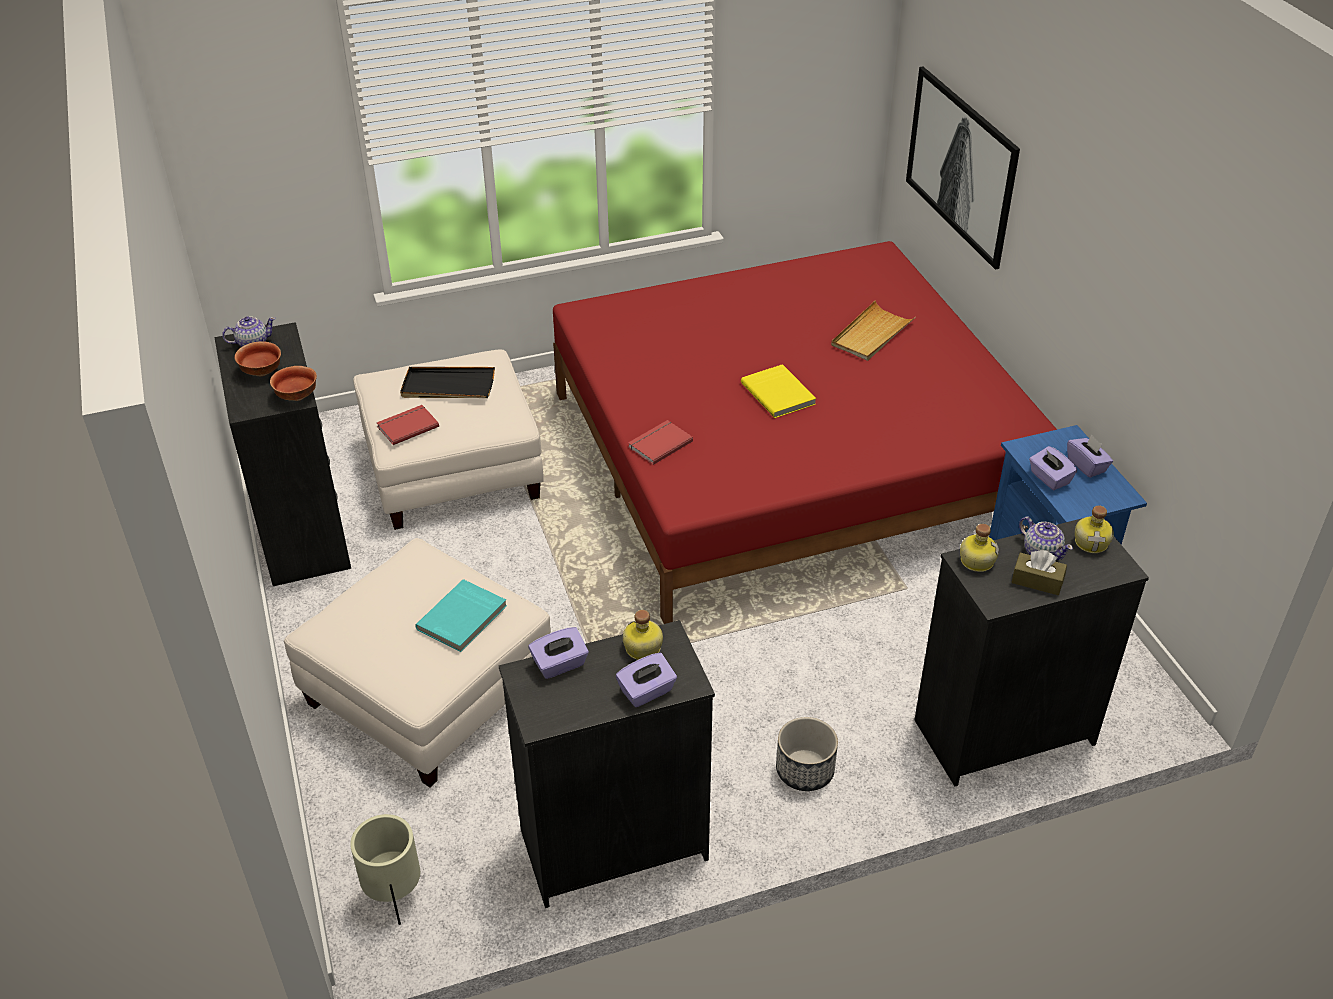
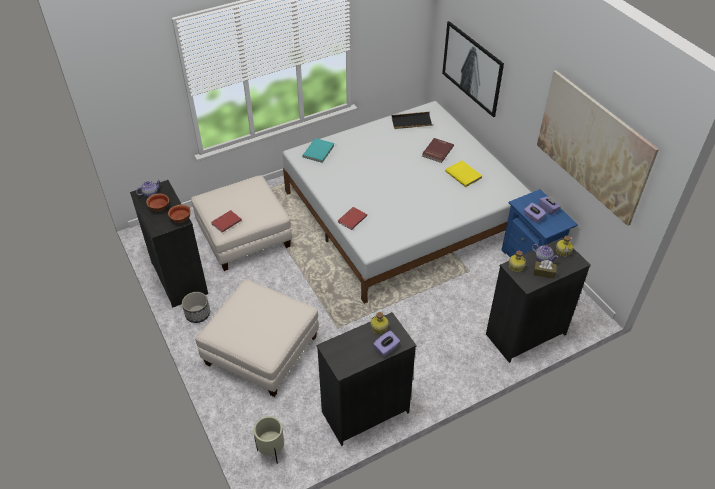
camera: 10 degrees left, 5 degrees up
black tray [400,367,495,398] -> black tray moved to [392,112,433,129]
turquoise book [415,579,507,652] -> turquoise book moved to [302,138,334,163]
purple tissue box [528,627,589,679] -> none
red bed [553,241,1057,624] -> white bed [283,101,532,304]
yellow book [741,364,816,418] -> yellow book moved to [445,161,482,187]
planter [776,717,838,791] -> planter moved to [182,292,210,323]
beige tray [831,300,916,361] -> red book [422,138,454,163]
none -> picture [537,70,659,226]

